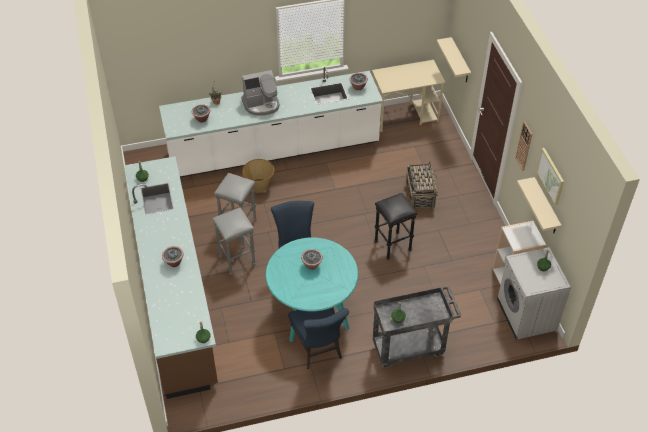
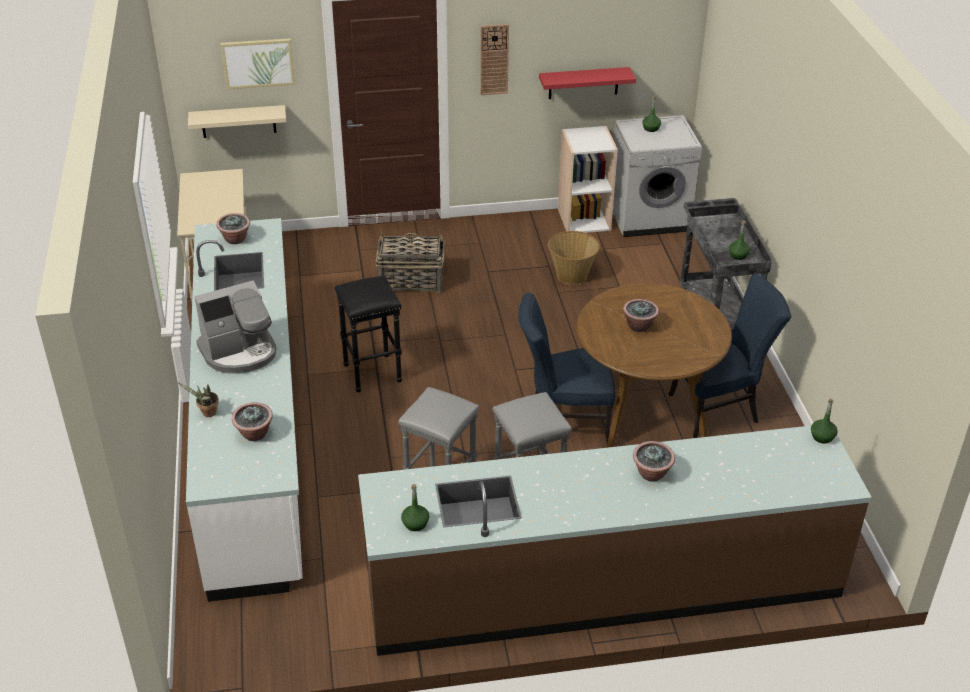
camera: 85 degrees left, 10 degrees down
coffee machine [241,70,279,116] -> coffee machine turned 75 degrees clockwise [194,280,276,374]
basket [243,159,274,192] -> basket moved to [548,231,600,285]
turquoise dining table [266,237,358,342] -> brown dining table [576,283,732,448]
black stool [375,193,417,260] -> black stool moved to [335,276,402,392]
beige shelf [517,177,562,233] -> red shelf [539,67,636,99]
picture [536,148,564,205] -> picture moved to [221,38,295,89]

